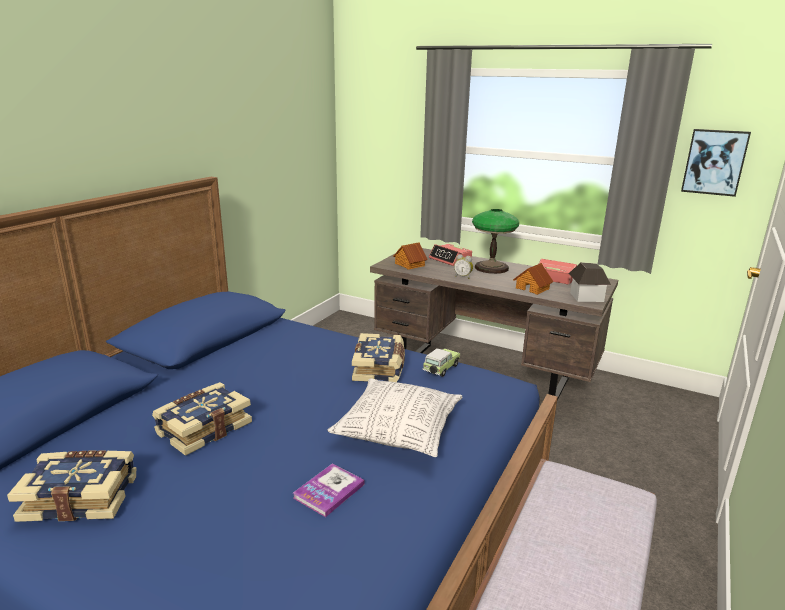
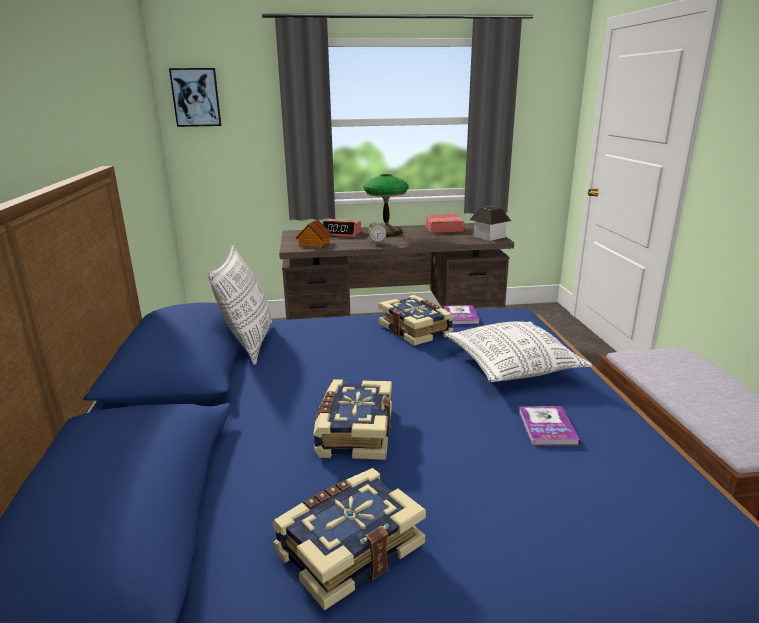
camera: 35 degrees left, 0 degrees up
toy car [422,348,460,377] -> book [444,305,480,325]
toy house [513,263,553,295] -> none
picture [681,129,751,197] -> picture moved to [169,68,221,127]
none -> pillow [208,245,272,365]

